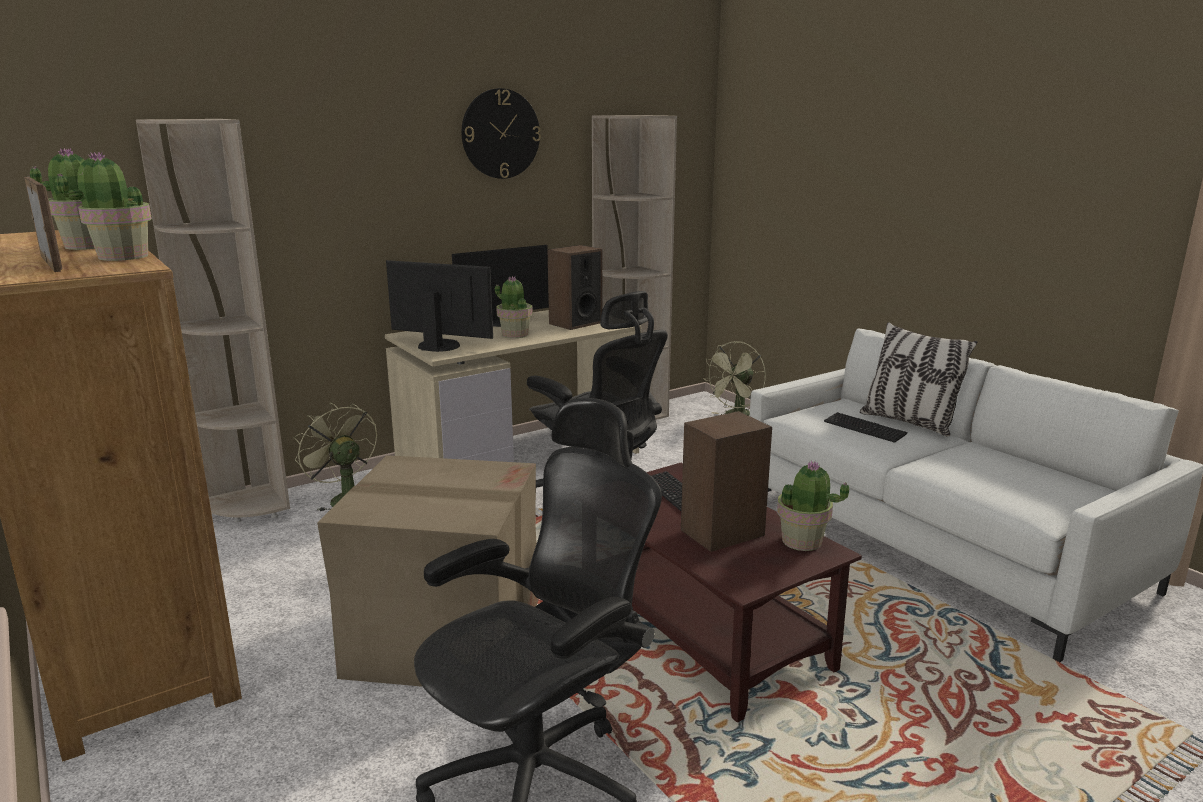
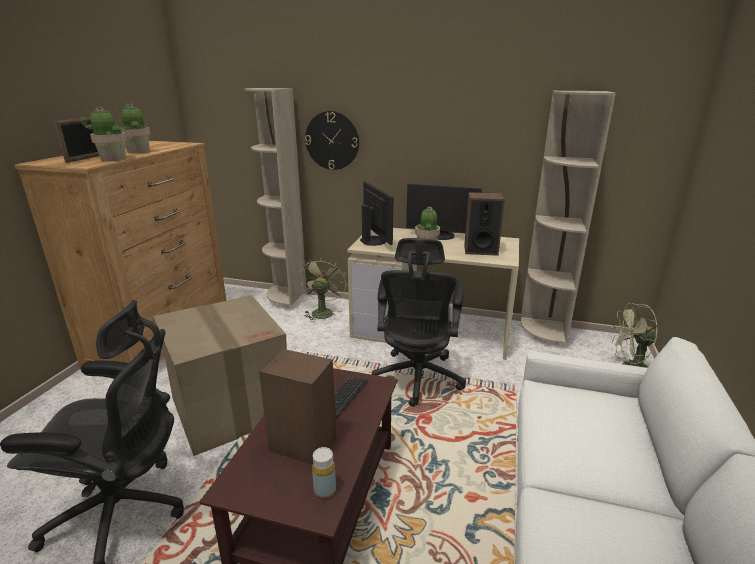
camera: 50 degrees right, 5 degrees up
wall clock [462,88,541,179] -> wall clock moved to [305,111,359,170]
potted plant [777,460,849,551] -> yellow bottle [312,447,336,498]
keyboard [824,412,908,443] -> none
pillow [860,322,977,437] -> none

